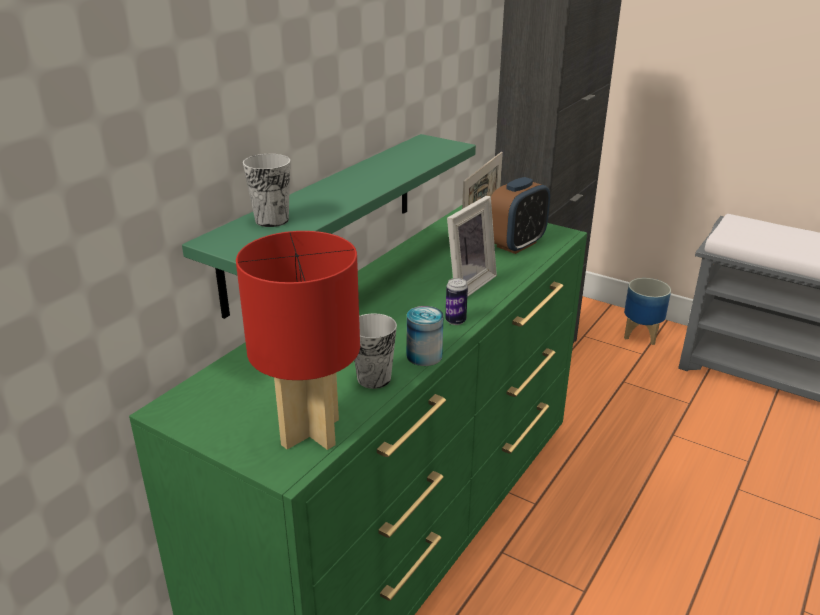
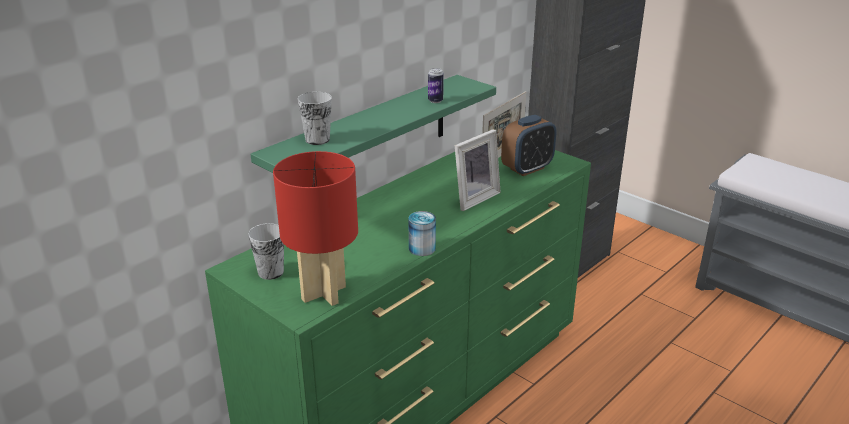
camera: 10 degrees right, 0 degrees up
cup [354,313,397,389] -> cup moved to [248,223,284,280]
can [445,278,468,325] -> can moved to [428,68,444,103]
planter [624,278,671,345] -> none

